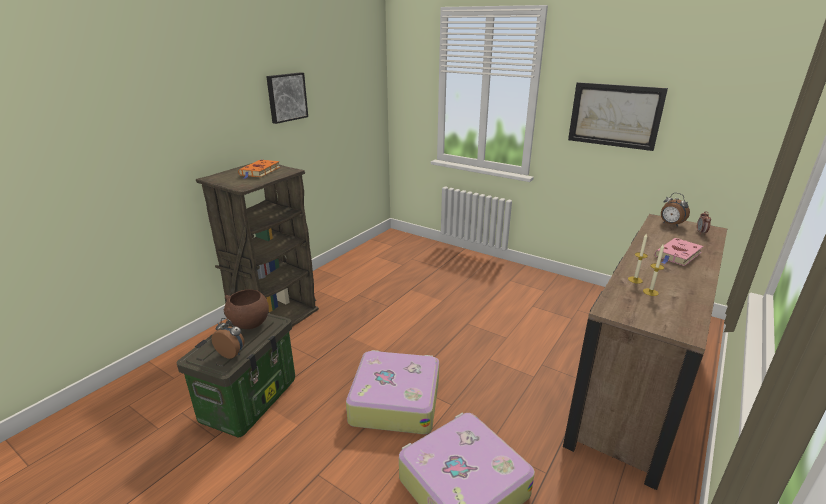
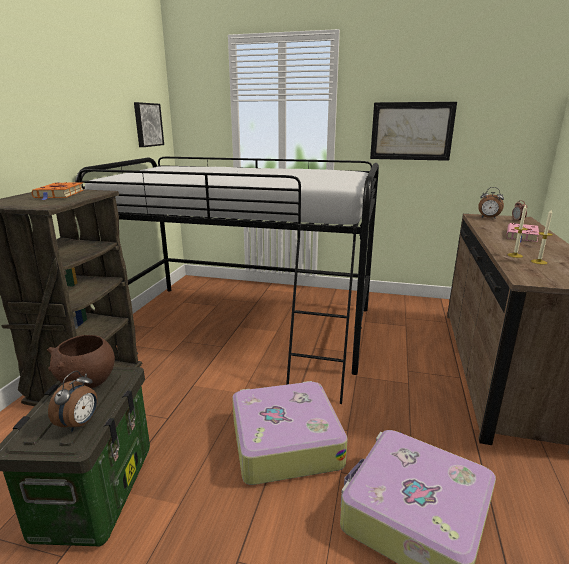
camera: 20 degrees left, 5 degrees down
alarm clock [211,318,244,359] -> alarm clock turned 105 degrees clockwise [48,371,98,432]
picture [266,72,308,124] -> picture moved to [134,102,164,147]
none -> black bed [75,157,379,404]

